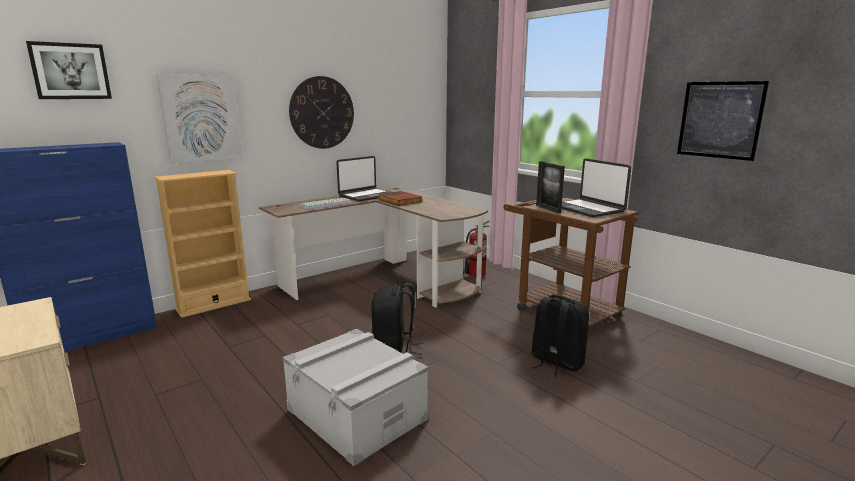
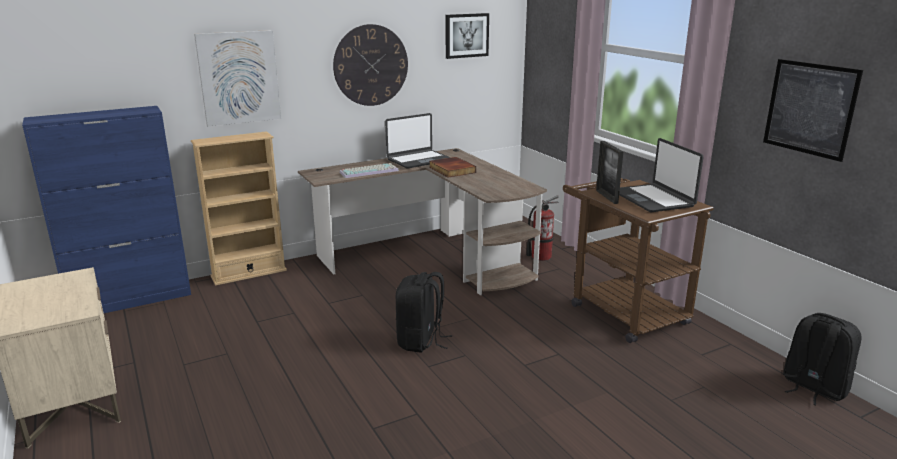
camera: 10 degrees right, 5 degrees up
picture [26,41,112,99] -> picture moved to [446,13,489,59]
grey storage box [283,329,428,466] -> none
black backpack [531,295,589,377] -> black backpack moved to [783,313,862,406]

